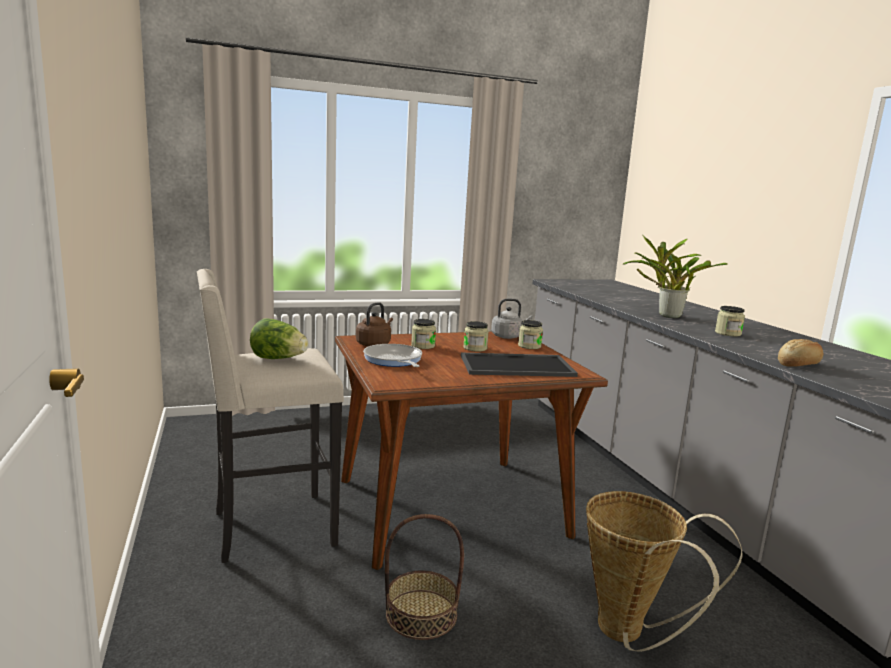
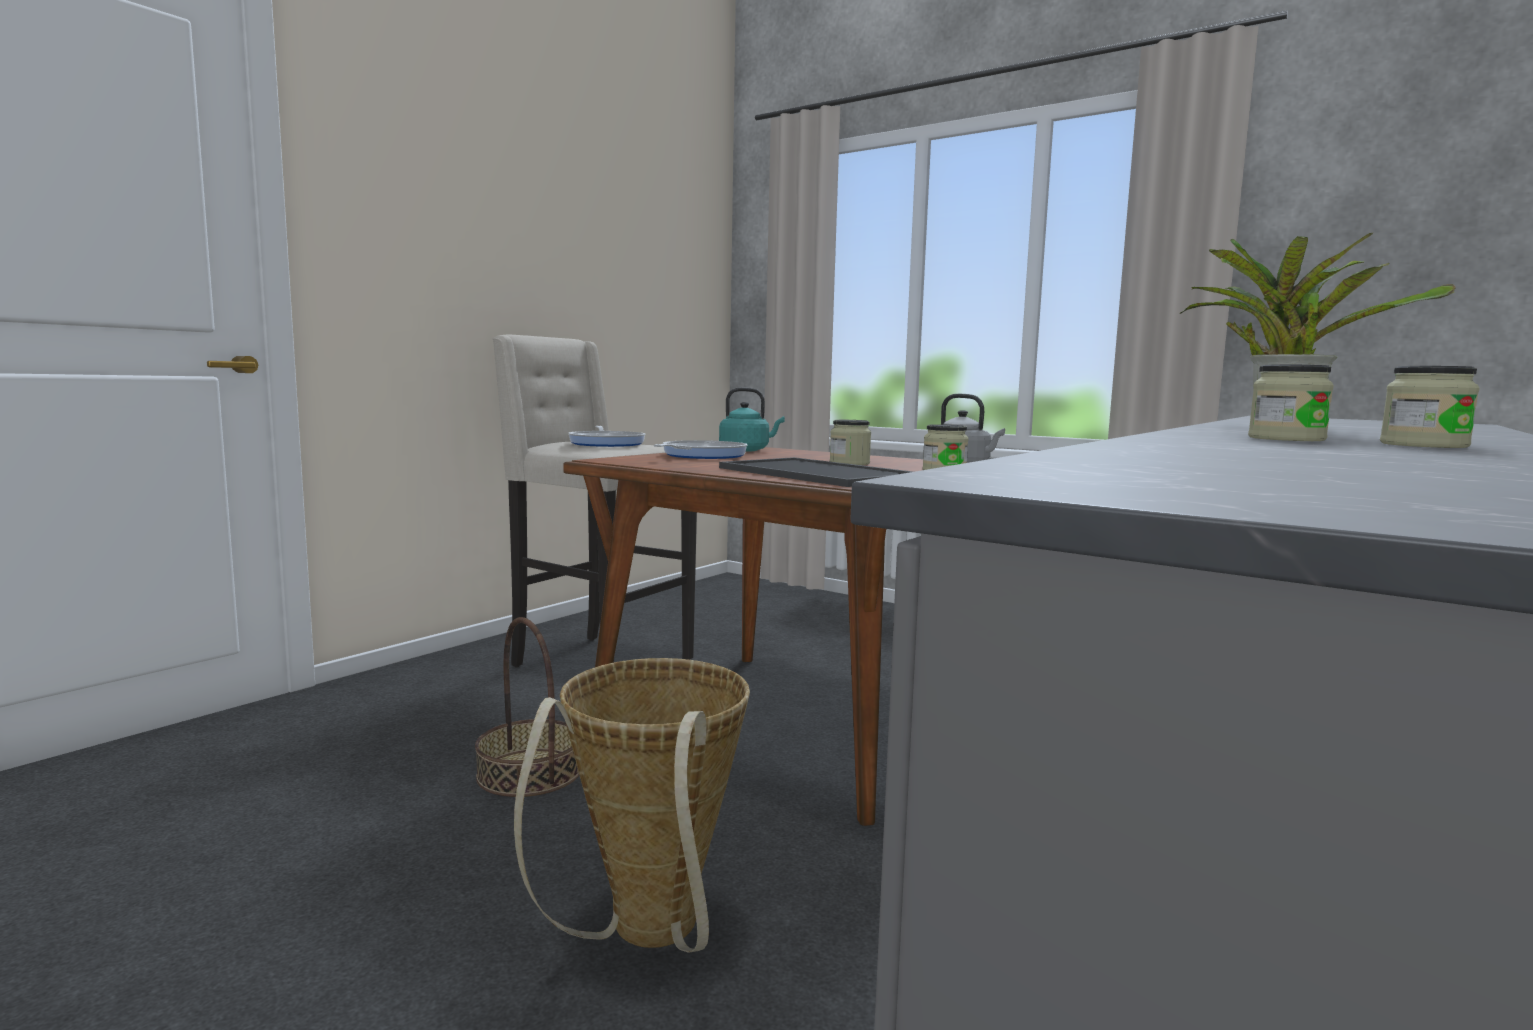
camera: 55 degrees right, 5 degrees down
lettuce [250,319,309,359] -> frying pan [568,426,646,447]
brown kettle [356,302,393,346] -> turquoise kettle [719,387,785,452]
jar [411,319,436,349] -> jar moved to [1380,366,1480,448]
bread [778,339,823,367] -> none

